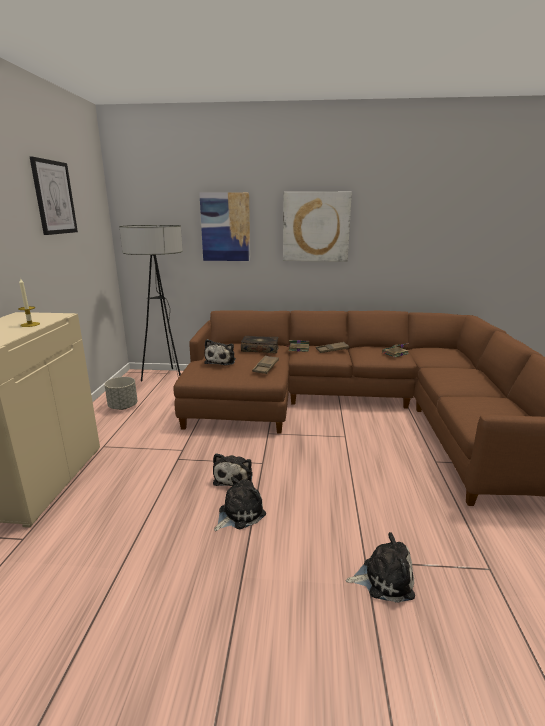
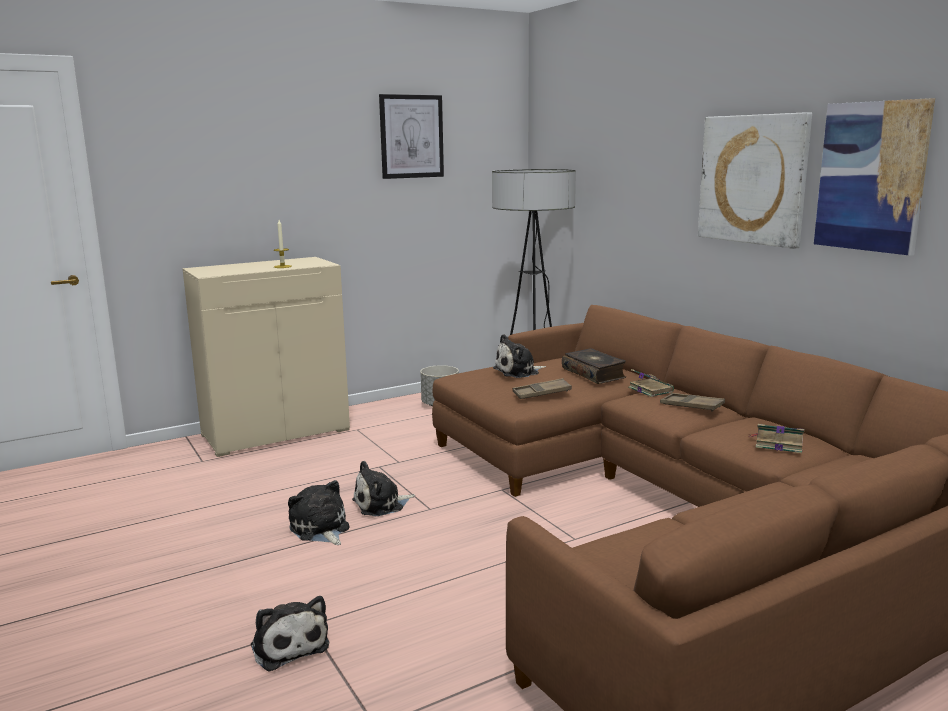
camera: 55 degrees right, 5 degrees down
picture [199,192,250,261] -> picture moved to [814,98,935,256]
plush toy [214,477,266,531] -> plush toy turned 135 degrees counterclockwise [288,480,349,545]

